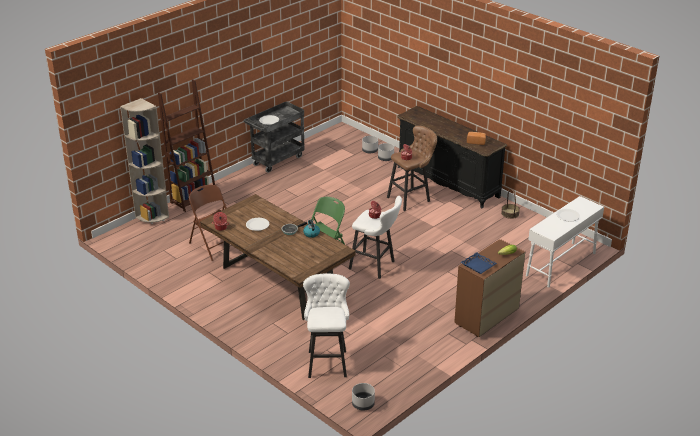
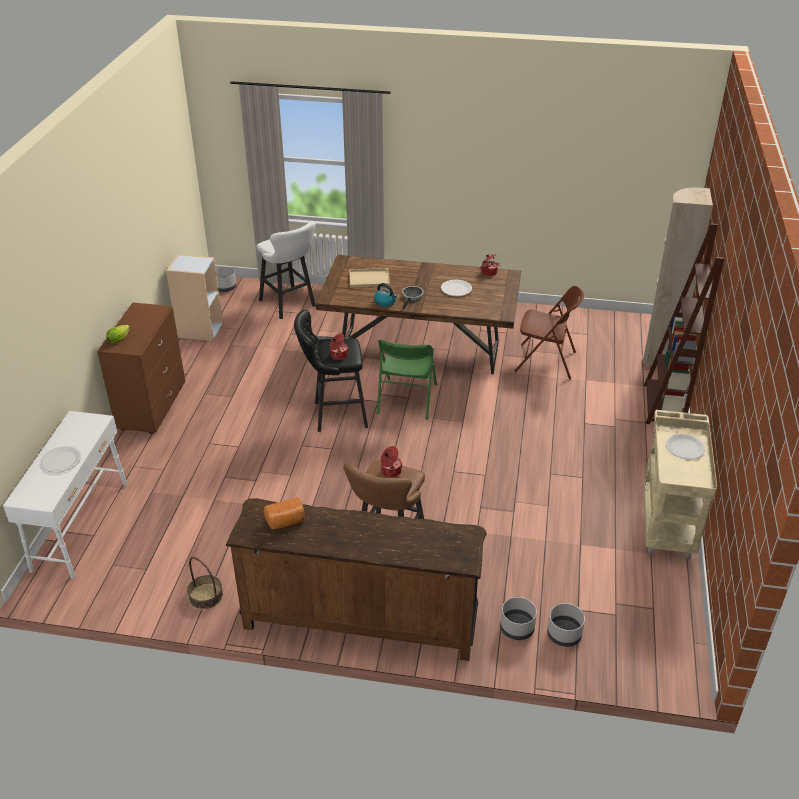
camera: 145 degrees right, 5 degrees up
black cart [243,101,304,173] -> beige cart [643,410,717,559]
white stool [349,196,402,279] -> black stool [294,310,368,432]
blue tray [461,252,497,274] -> none
none -> bookcase [166,254,223,341]
none -> beige tray [349,268,390,288]

